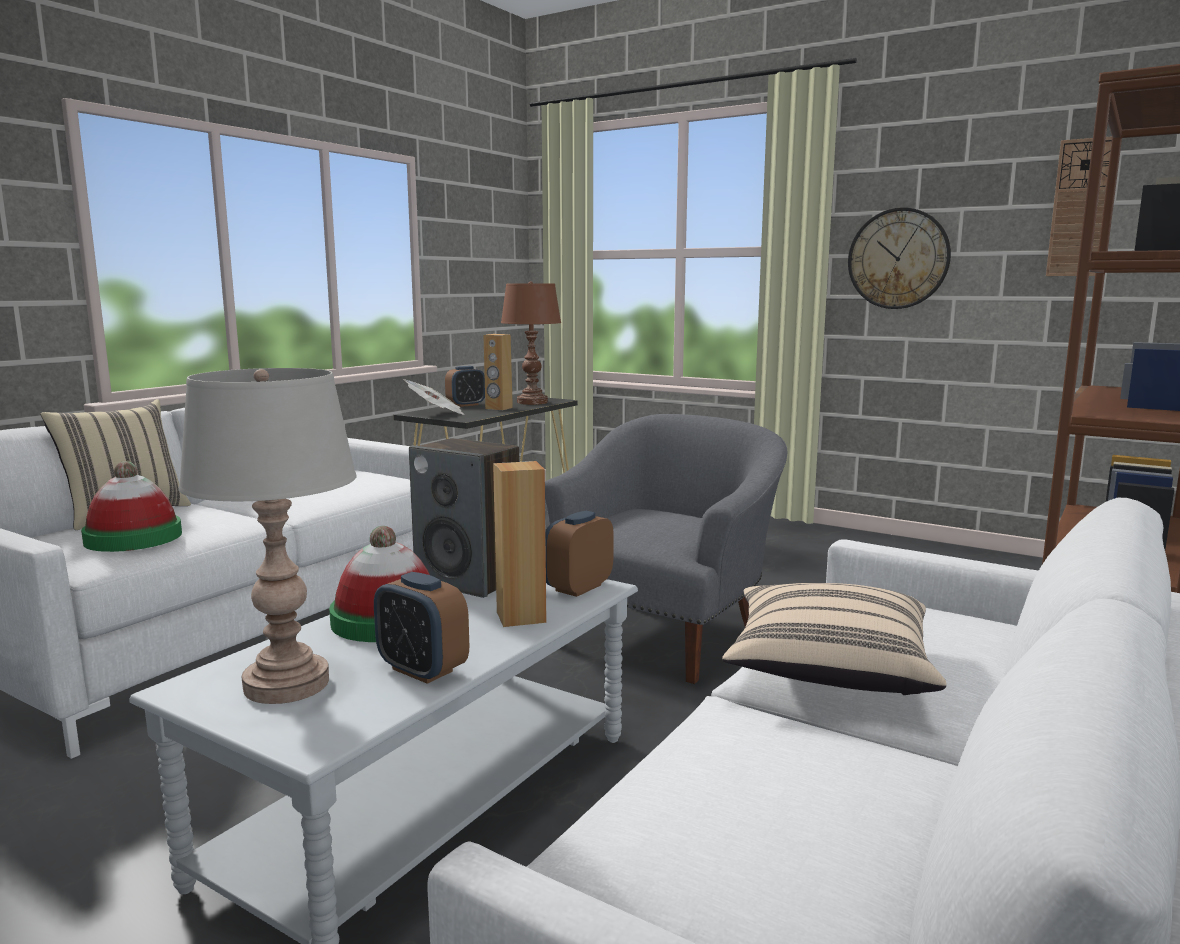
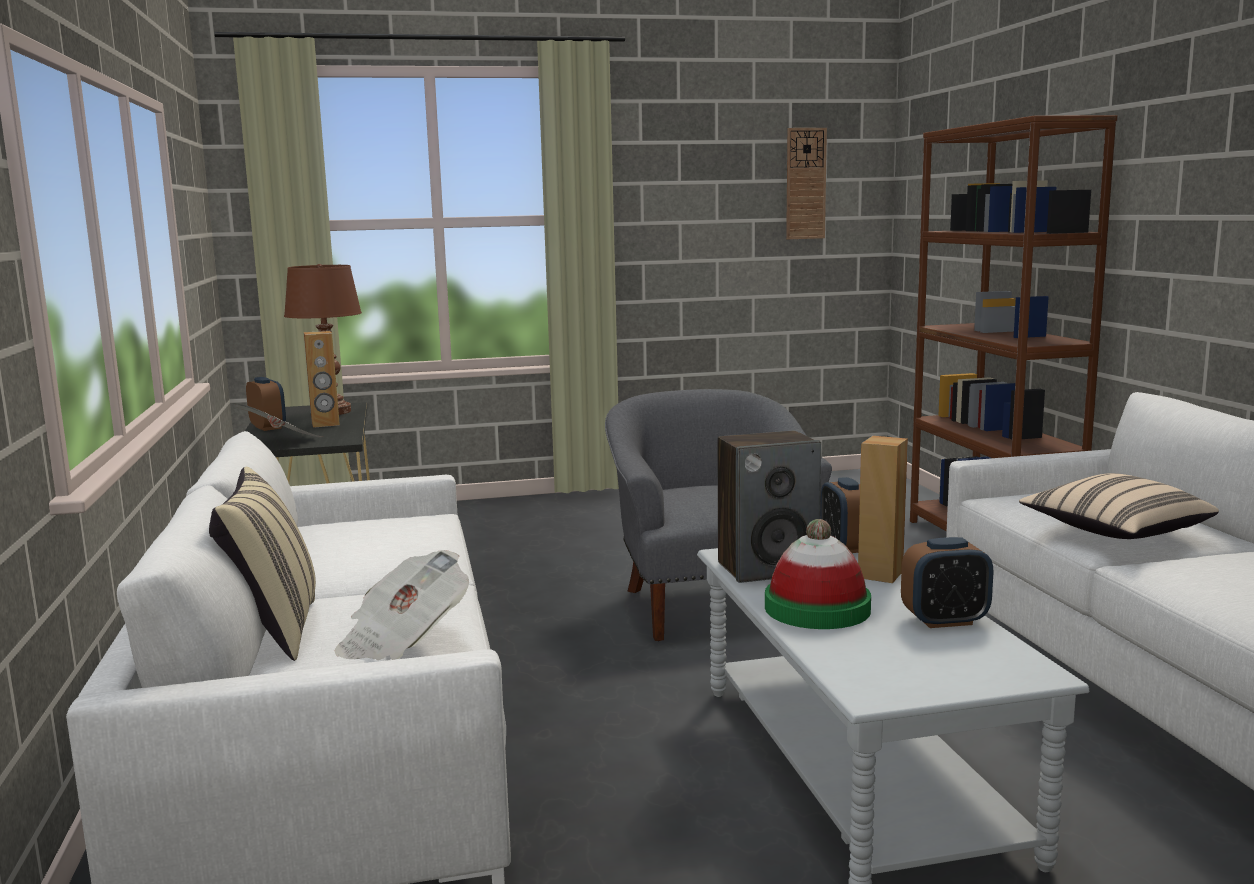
camera: 45 degrees left, 0 degrees up
hat [81,461,182,552] -> newspaper [334,550,469,660]
grey table lamp [179,368,357,704] -> none
alarm clock [445,366,485,407] -> alarm clock turned 45 degrees counterclockwise [246,377,286,431]
wall clock [848,208,951,309] -> none

